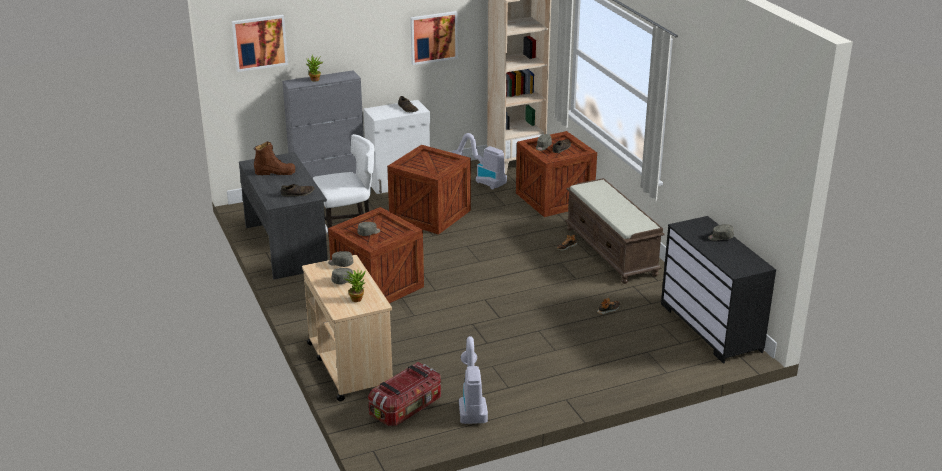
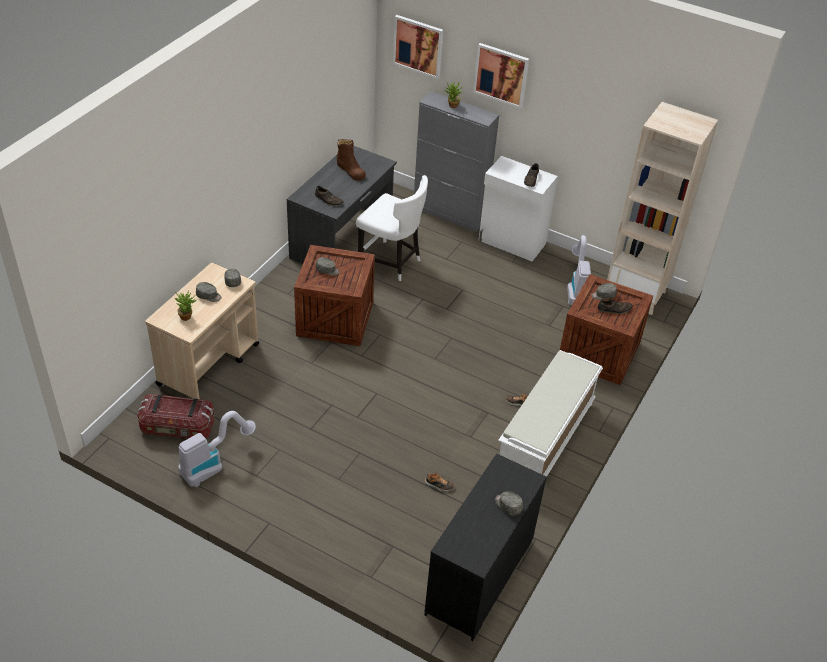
camera: 50 degrees right, 15 degrees up
crate [387,145,471,235] -> none
picture [410,11,458,65] -> picture moved to [473,43,529,109]
brown bench [565,178,665,284] -> white bench [498,350,603,477]

